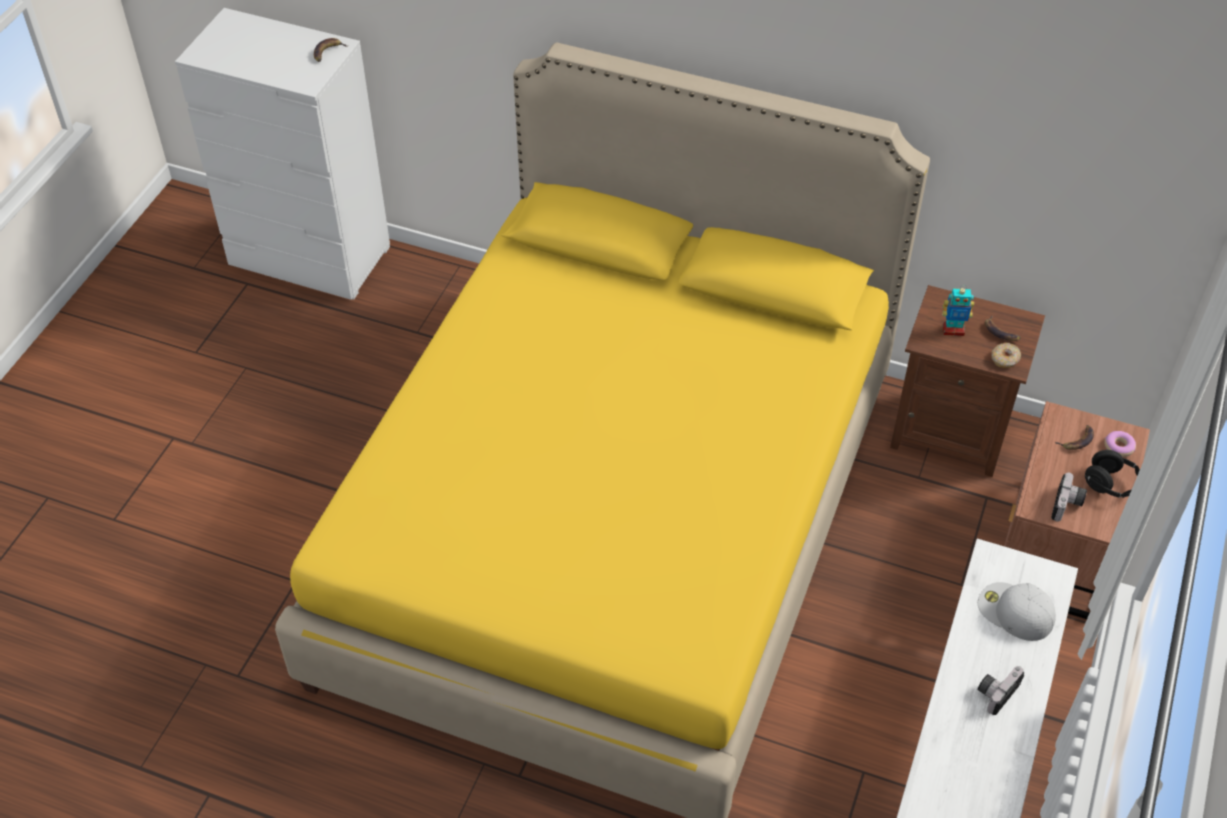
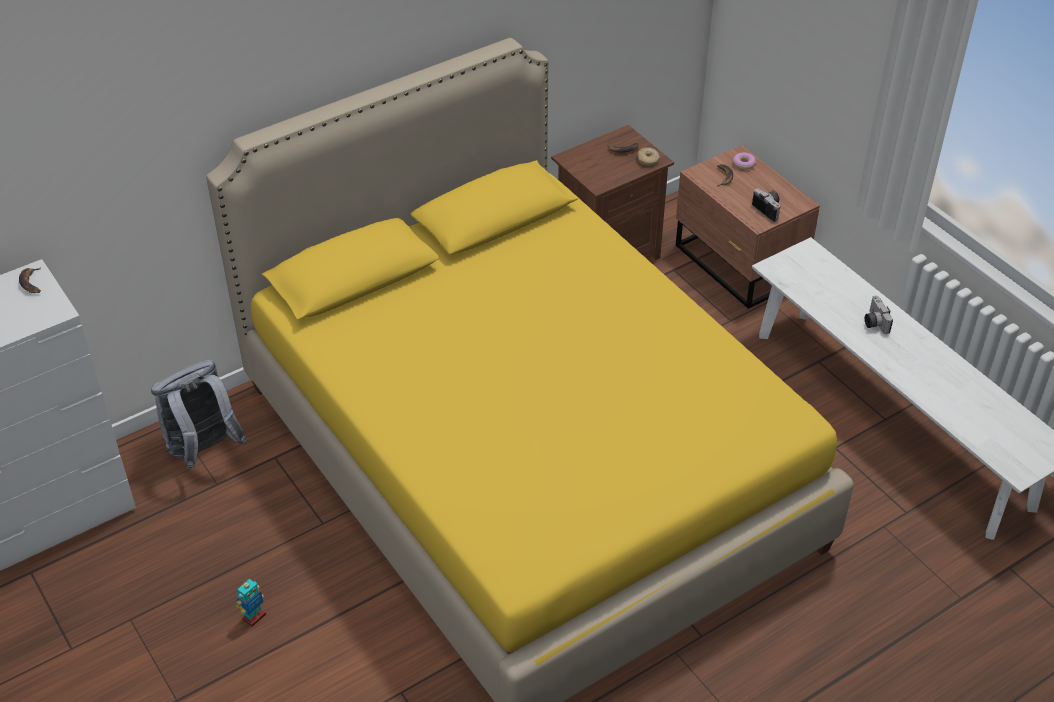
camera: 55 degrees left, 5 degrees down
toy robot [942,285,974,336] -> toy robot moved to [236,579,266,627]
white cap [978,582,1056,641] -> none
black headphones [1085,450,1140,498] -> none
none -> grey backpack [151,359,247,470]

